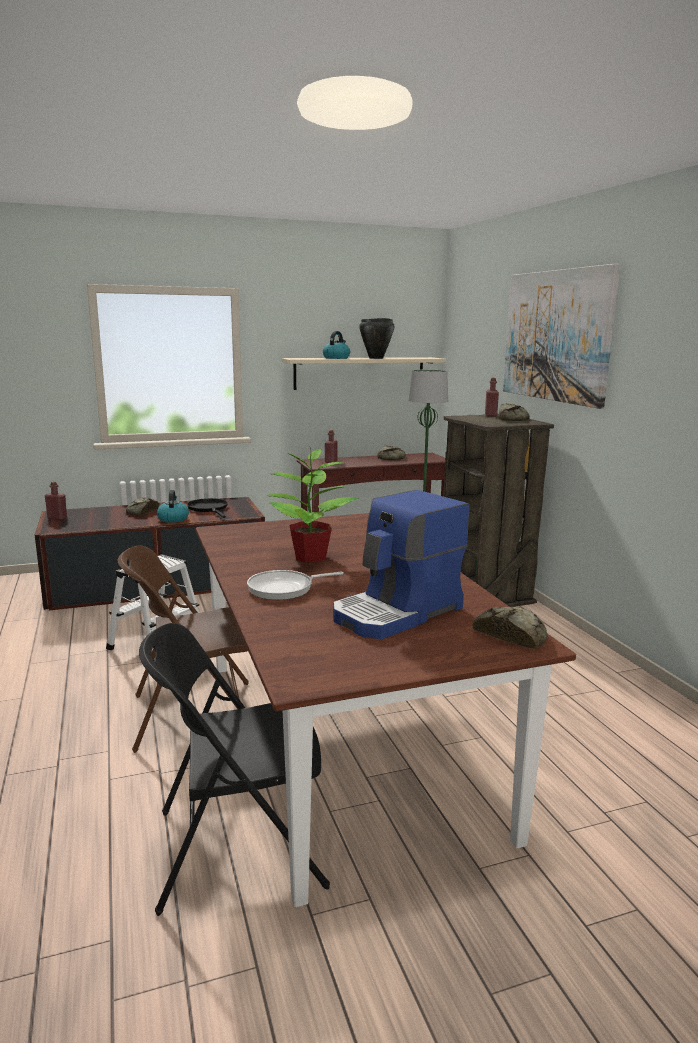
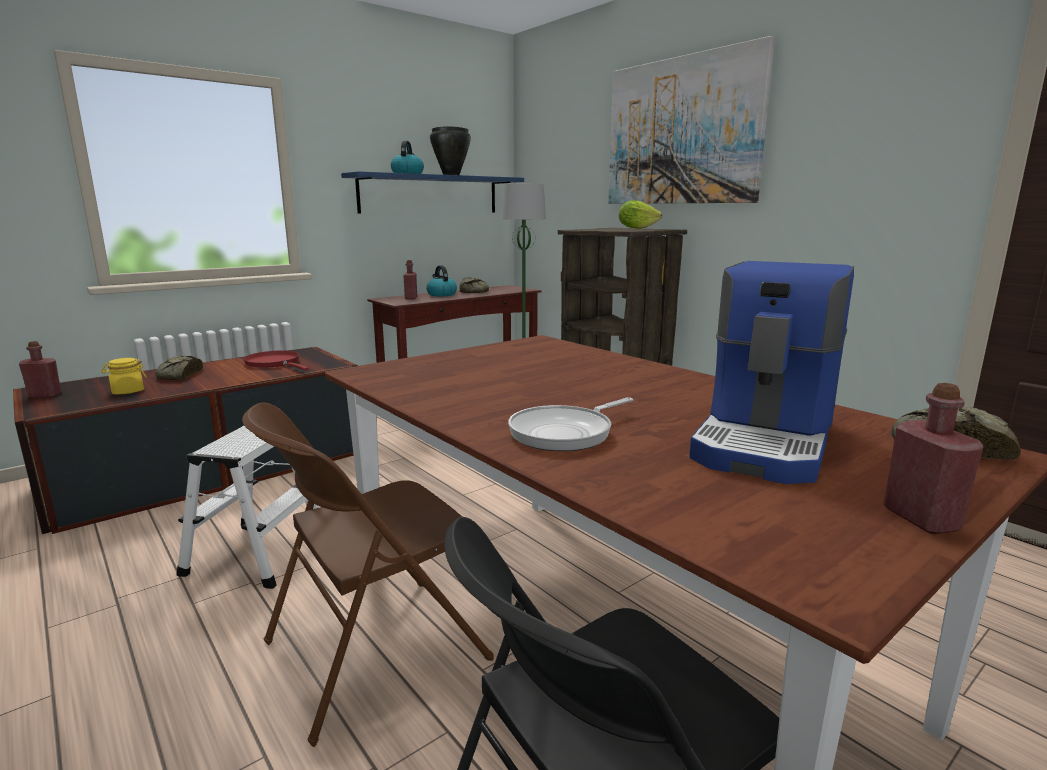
camera: 20 degrees left, 0 degrees up
kettle [157,490,189,523] -> kettle moved to [426,265,457,296]
black frying pan [187,498,228,518] -> red frying pan [243,351,309,370]
potted plant [267,448,359,562] -> none
beige shelf [282,357,446,390] -> blue shelf [341,171,524,213]
red bottle [485,378,499,417] -> red bottle moved to [883,383,983,534]
bread [499,404,530,421] -> lettuce [619,200,662,229]
none -> yellow jar [102,358,146,395]

